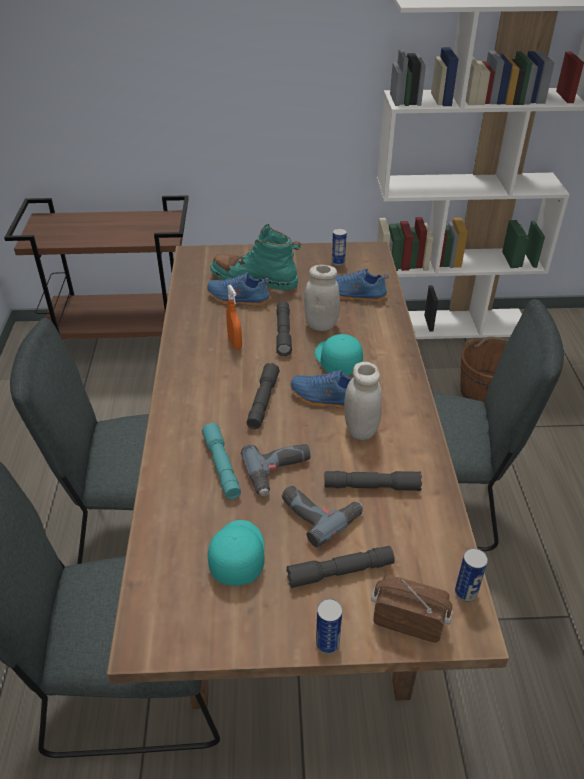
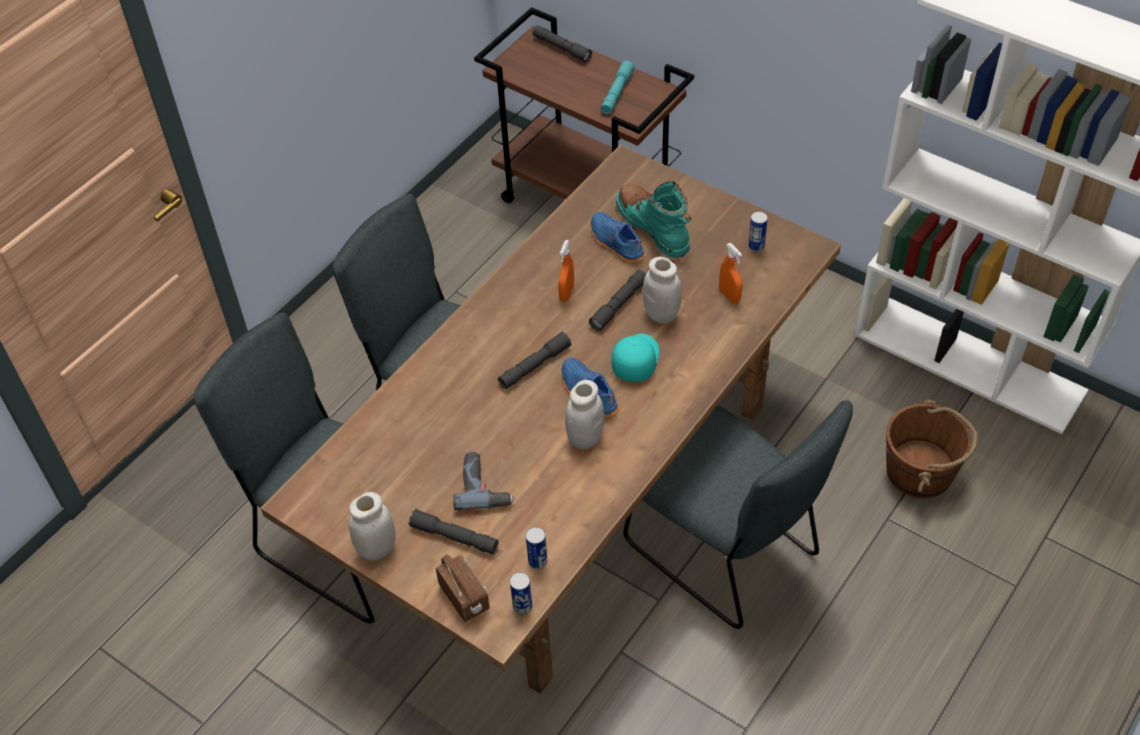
camera: 40 degrees right, 10 degrees up
turquoise flashlight [202,423,241,499] -> turquoise flashlight moved to [601,61,634,114]
turquoise cap [208,520,264,586] -> none
power drill [241,444,311,496] -> none
can [316,599,342,654] -> can moved to [526,527,547,569]
grey flashlight [324,471,422,491] -> grey flashlight moved to [532,25,592,63]
blue shoe [335,269,388,302] -> orange spray bottle [719,243,743,304]
none -> white jar [349,492,396,561]

